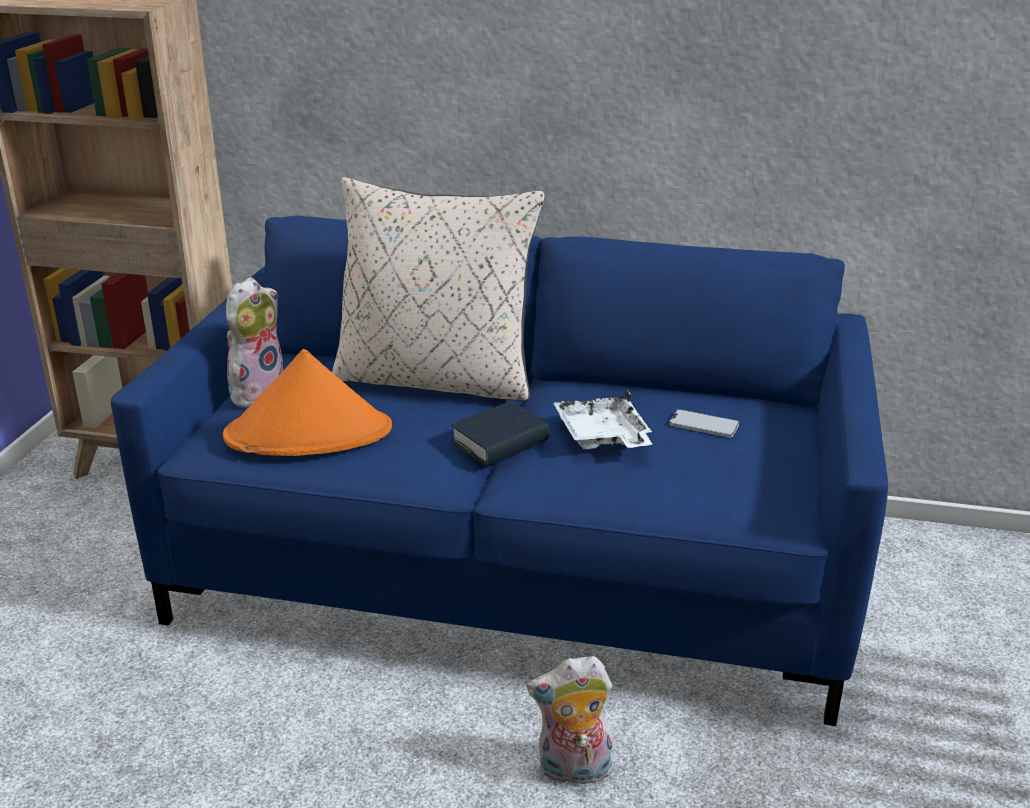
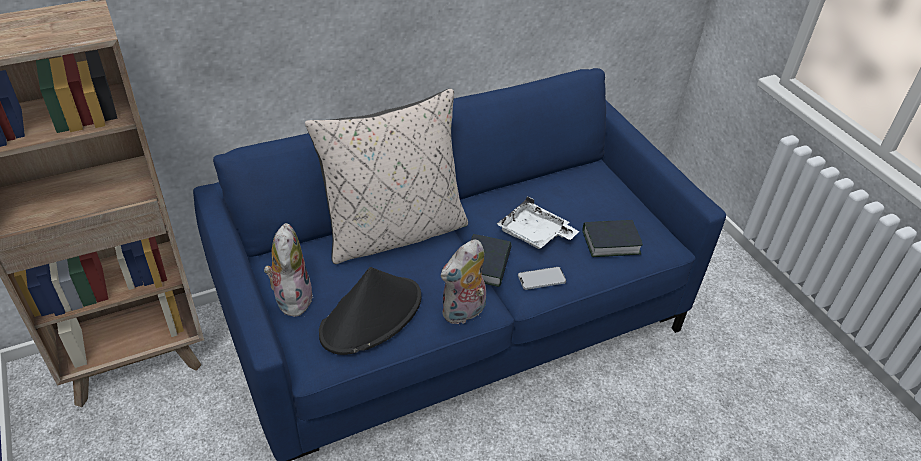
camera: 40 degrees left, 15 degrees up
orange hat [223,349,392,456] -> black hat [319,267,421,355]
plush toy [527,656,614,784] -> plush toy moved to [441,239,486,324]
phone [669,409,739,438] -> phone moved to [518,267,566,290]
none -> book [582,220,643,257]

